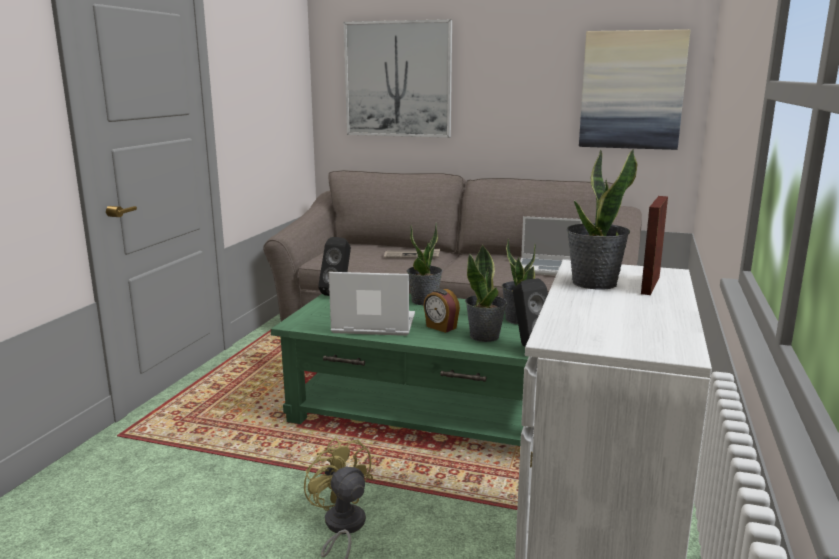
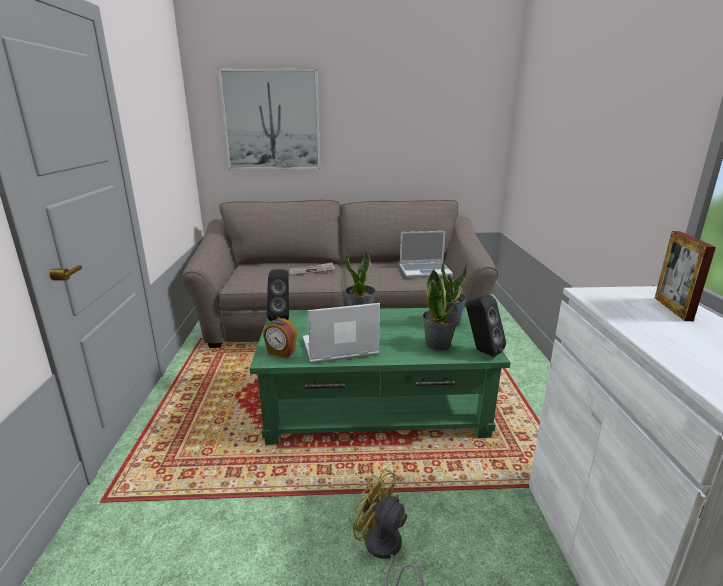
camera: 20 degrees left, 5 degrees up
alarm clock [424,289,460,333] -> alarm clock moved to [263,318,297,358]
potted plant [567,149,637,290] -> none
picture [579,29,690,150] -> none

